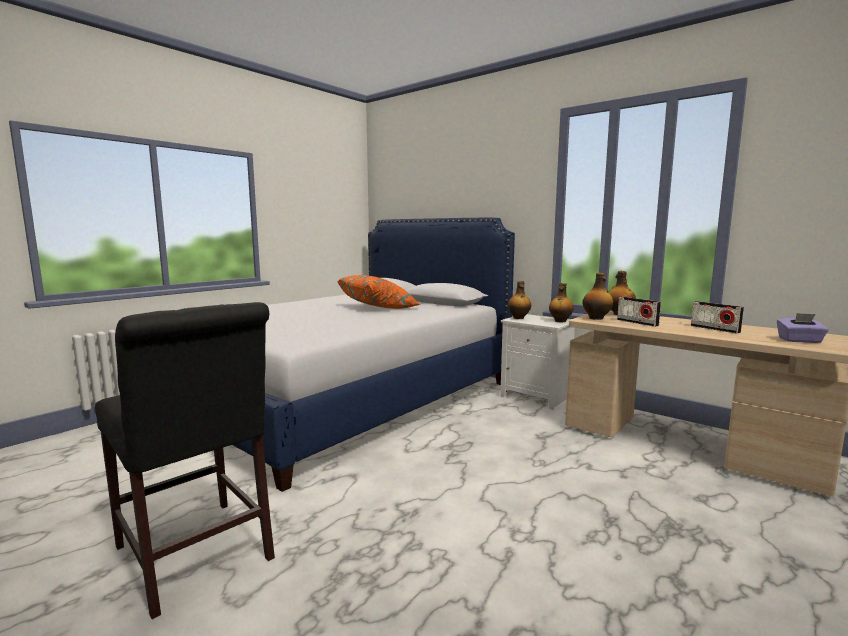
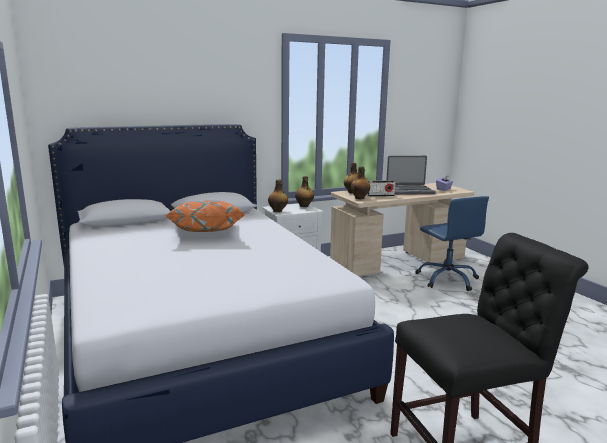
camera: 65 degrees left, 5 degrees up
radio [691,301,744,333] -> laptop [386,156,436,195]
none -> blue office chair [415,196,489,291]

